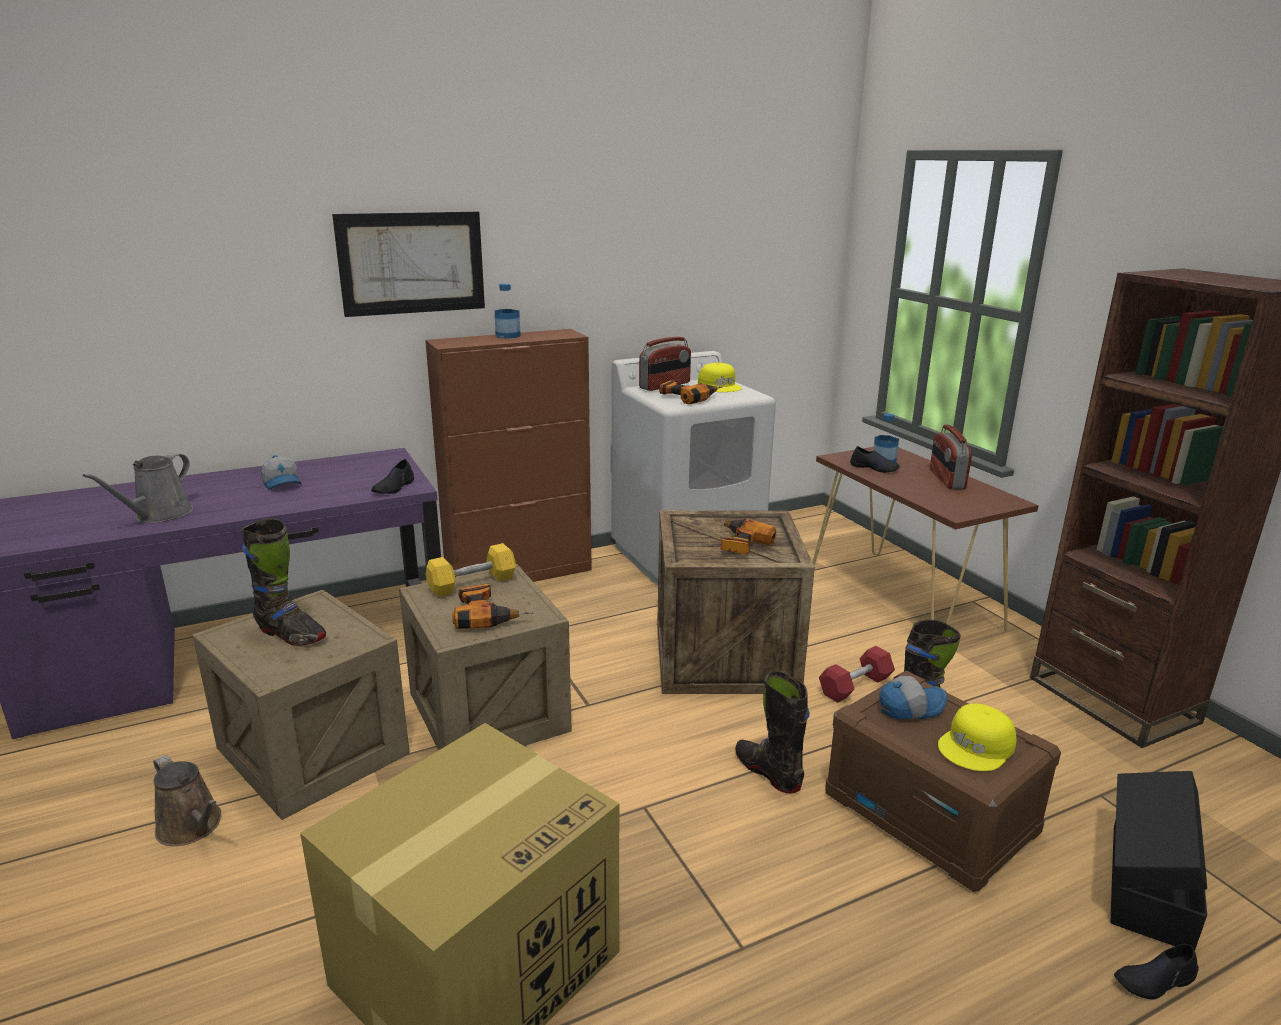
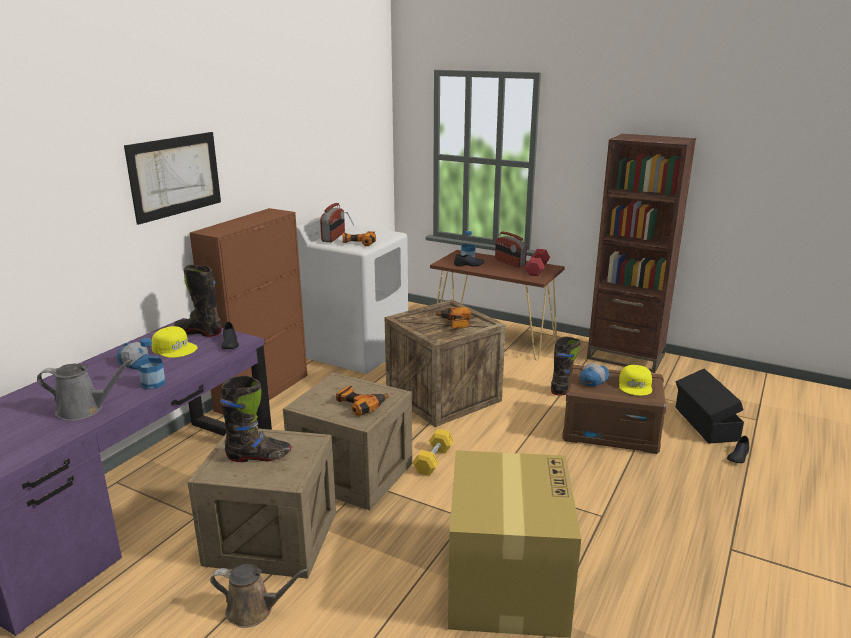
camera: 35 degrees left, 0 degrees up
grey watering can [83,453,193,523] -> grey watering can turned 75 degrees counterclockwise [37,360,133,421]
yellow dumbbell [425,543,516,597] -> yellow dumbbell moved to [412,429,454,476]
bottle [495,283,521,339] -> bottle moved to [137,338,166,389]
yellow cap [698,363,742,392] -> yellow cap moved to [151,326,197,358]
black boot [735,671,810,794] -> black boot moved to [174,264,221,337]
red dumbbell [819,646,895,703] -> red dumbbell moved to [525,249,550,276]

